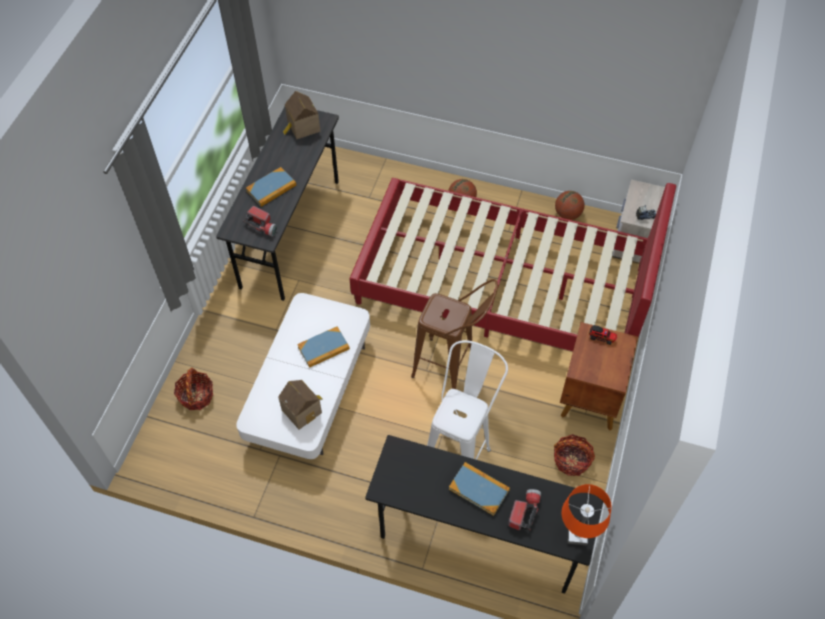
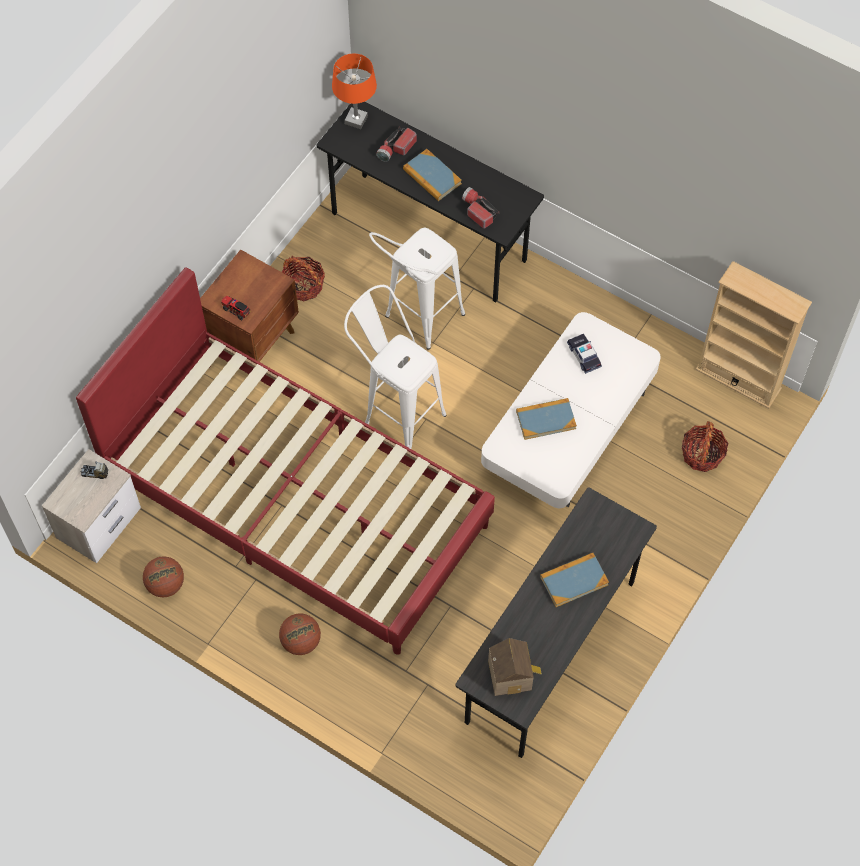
camera: 165 degrees left, 5 degrees up
flashlight [243,206,277,237] -> flashlight moved to [462,187,500,229]
toy house [278,380,323,430] -> toy car [567,334,602,374]
brown stool [411,279,498,389] -> white stool [344,285,446,449]
none -> beige bookcase [696,261,812,409]

